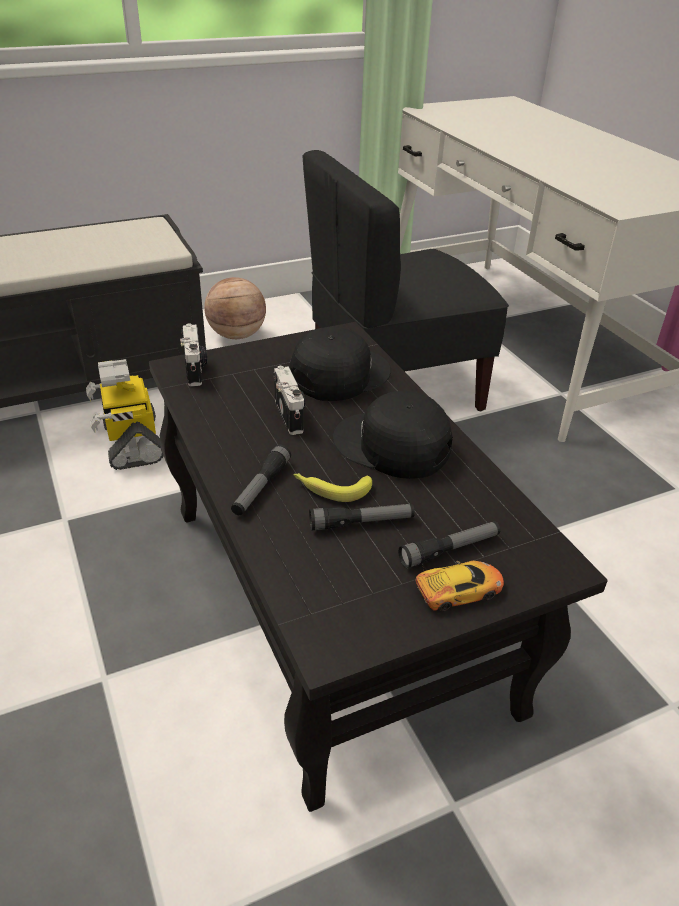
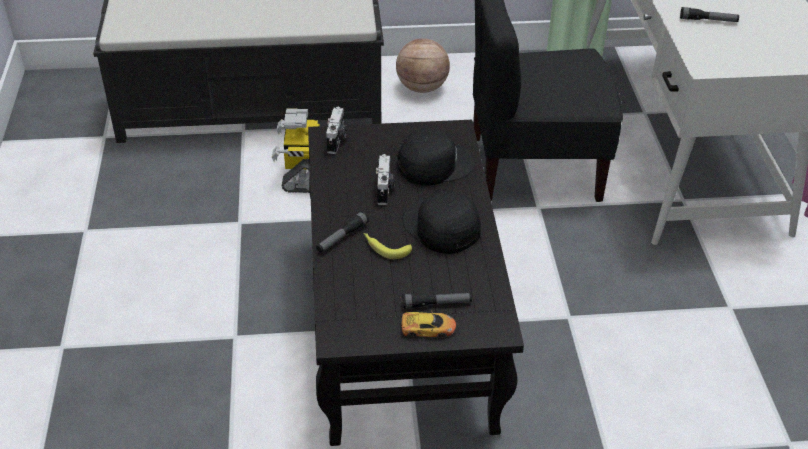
camera: 20 degrees right, 5 degrees up
flashlight [309,504,415,531] -> flashlight moved to [680,7,739,22]

